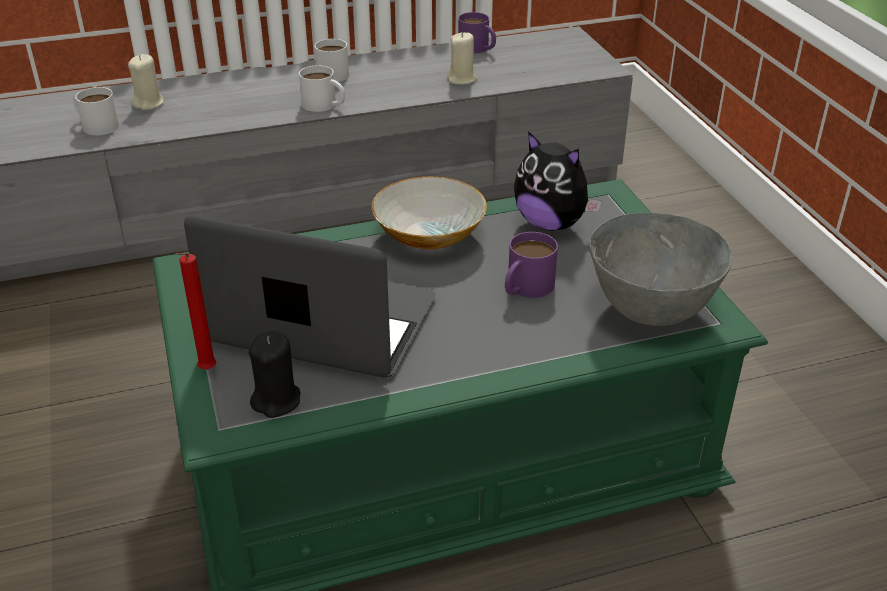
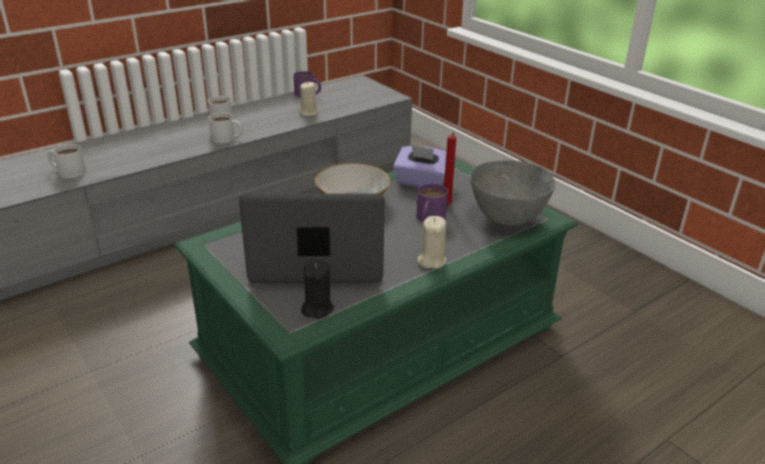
camera: 20 degrees left, 5 degrees down
beige candle [128,54,164,110] -> beige candle moved to [418,216,447,269]
red candle [176,253,217,369] -> red candle moved to [444,132,456,205]
plush toy [514,131,602,231] -> purple tissue box [393,144,446,187]

